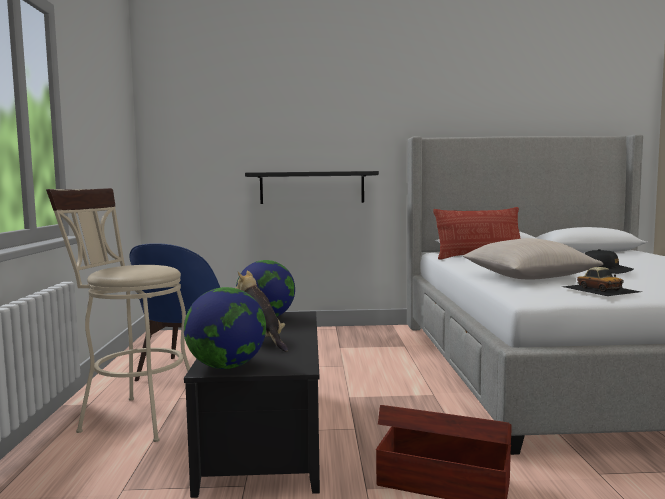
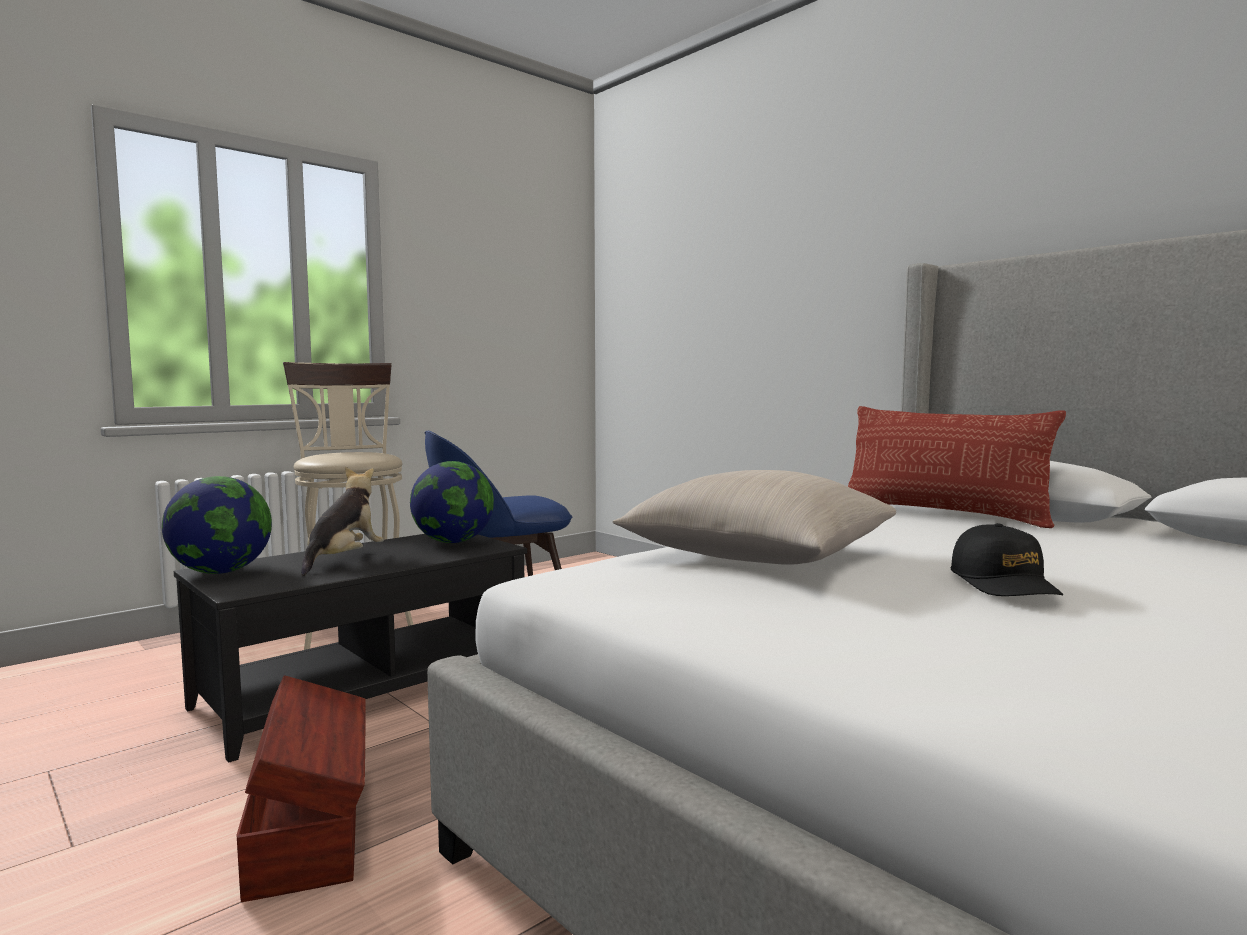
camera: 50 degrees right, 0 degrees up
black shelf [245,171,379,204] -> none
toy car [562,267,641,296] -> none

